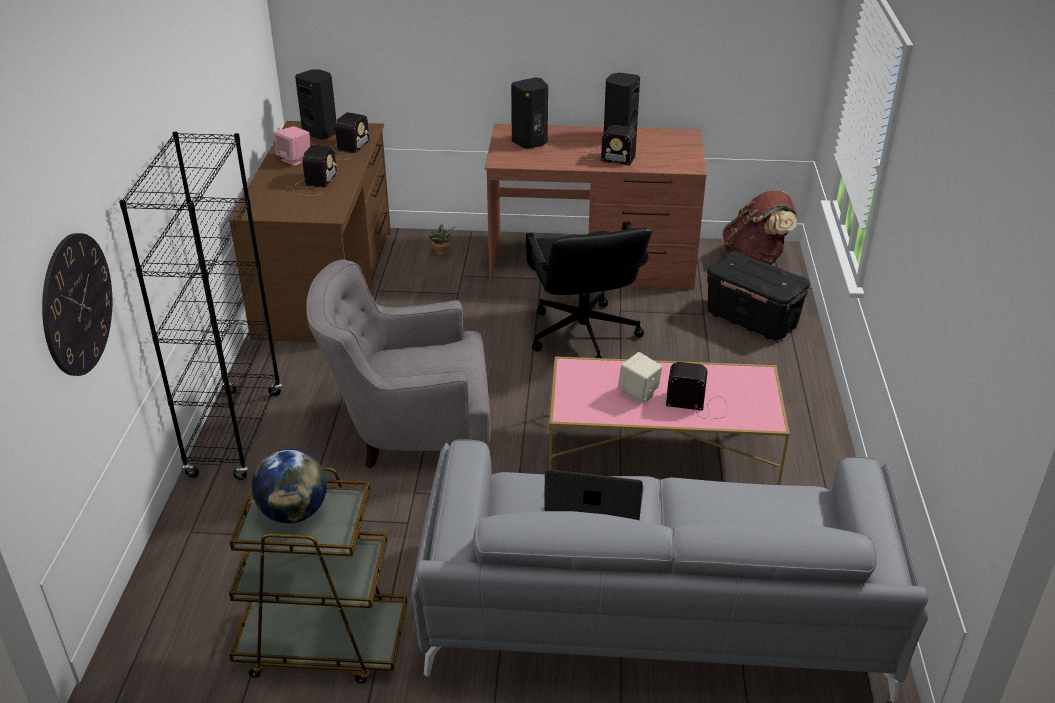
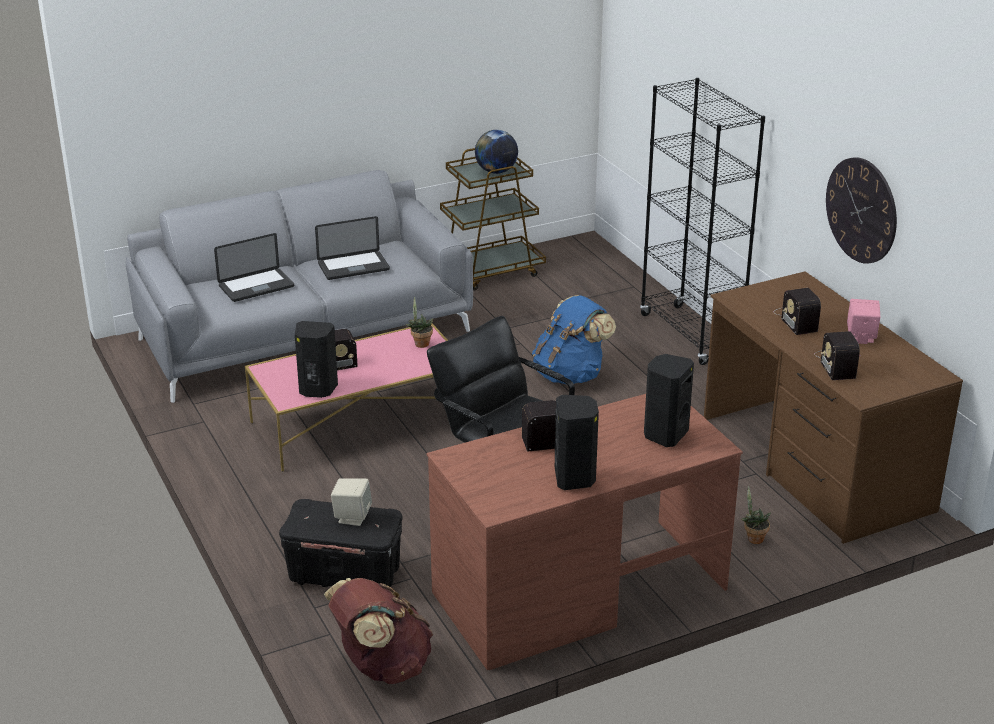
camera: 150 degrees right, 5 degrees down
wall clock [42,233,112,376] -> wall clock moved to [826,157,897,264]
black speaker [295,70,336,140] -> black speaker moved to [295,321,338,398]
grey armchair [306,259,491,469] -> blue backpack [532,295,616,384]
beige speaker [618,352,662,403] -> beige speaker moved to [331,478,372,526]
none -> laptop [214,233,294,302]
none -> potted plant [406,297,433,348]

